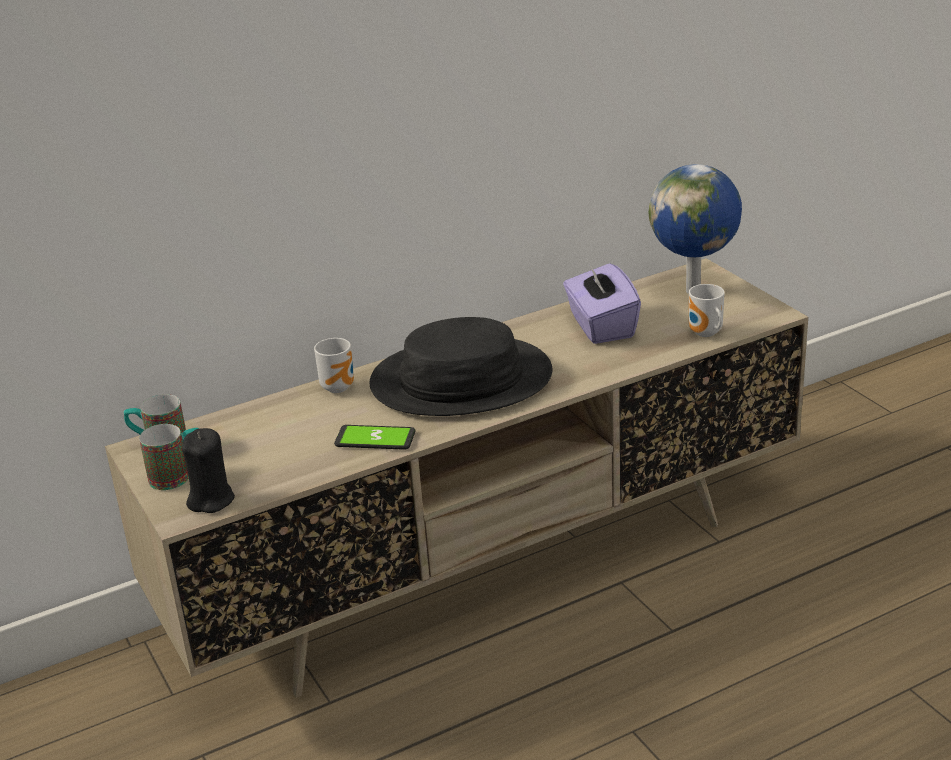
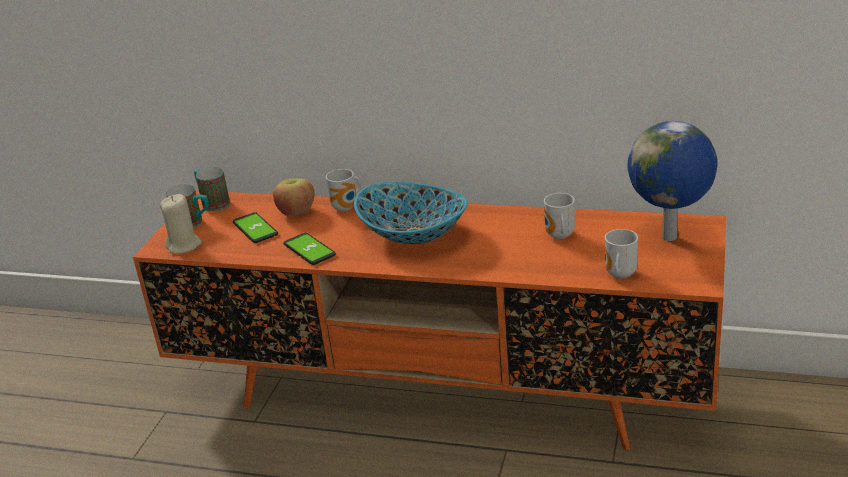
camera: 45 degrees right, 0 degrees up
beige tv stand [105,258,808,698] -> orange tv stand [133,190,726,450]
black candle [182,428,235,513] -> beige candle [160,194,202,254]
black hat [369,317,553,416] -> bowl [354,181,468,244]
purple tissue box [563,259,641,344] -> mug [544,193,575,239]
none -> phone [233,212,278,243]
none -> apple [273,178,314,217]

